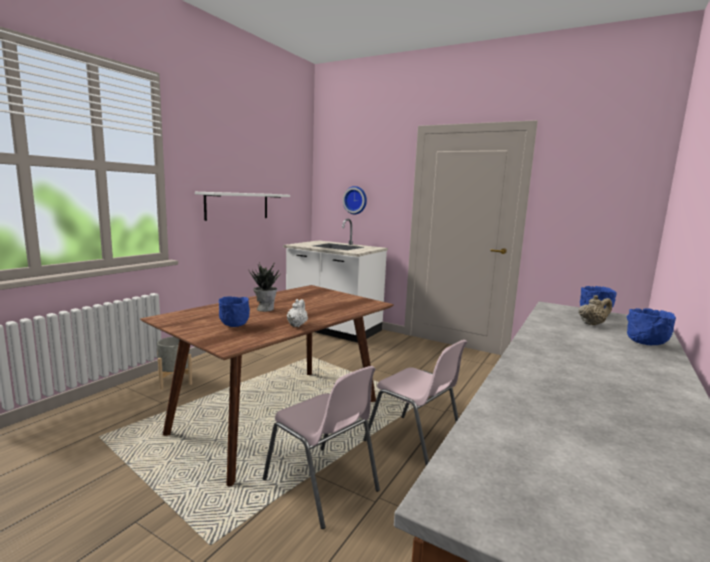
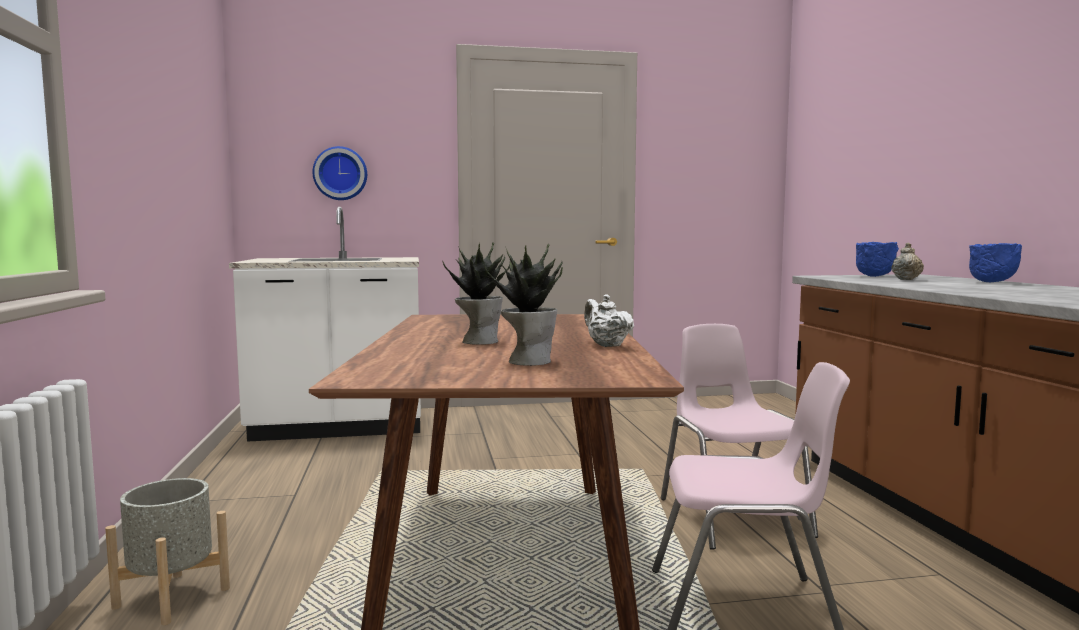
camera: 40 degrees left, 5 degrees down
white shelf [195,192,290,221] -> none
blue bowl [219,296,250,327] -> potted plant [485,244,563,366]
pink chair [363,340,467,466] -> pink chair turned 105 degrees counterclockwise [661,324,818,550]

